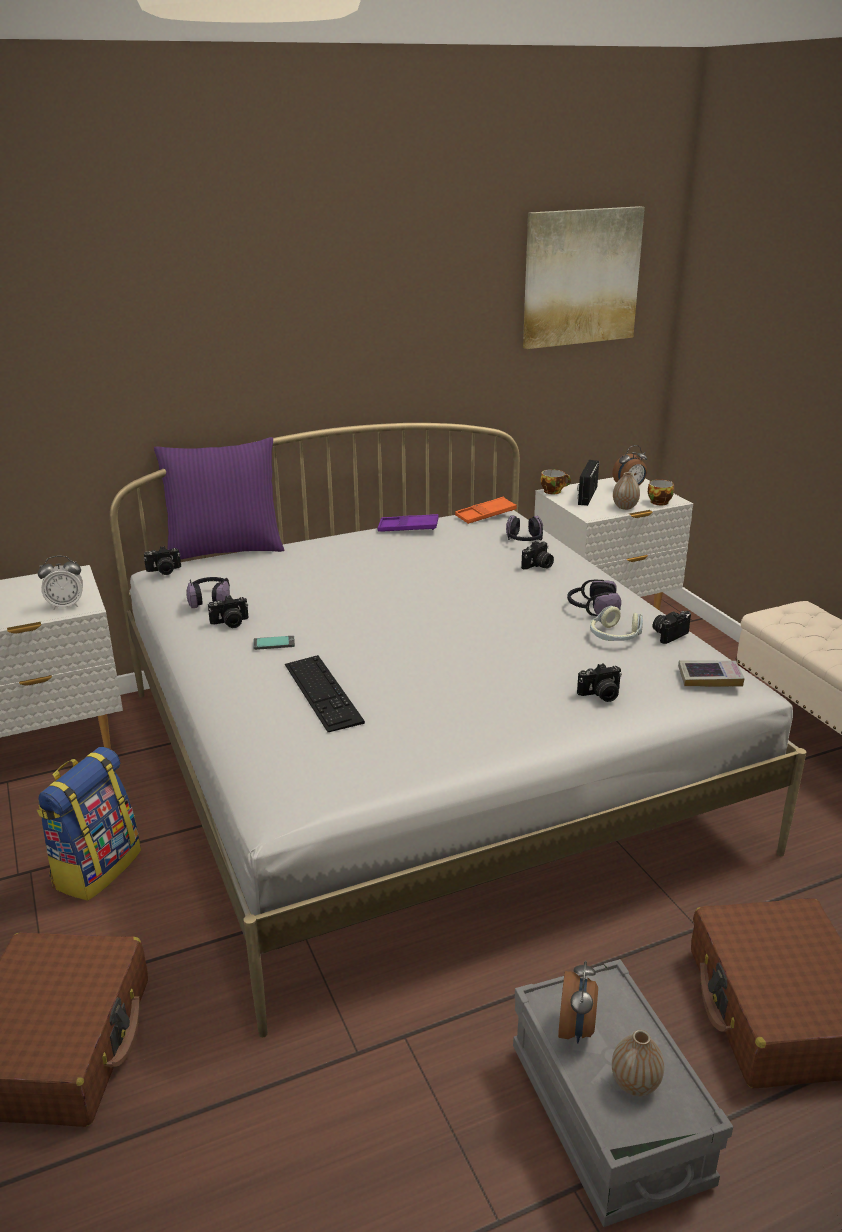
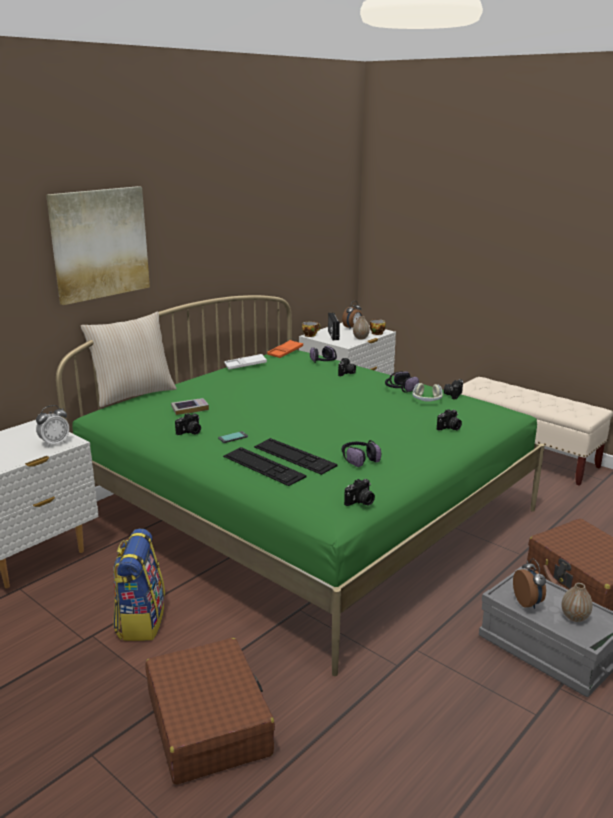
camera: 25 degrees left, 5 degrees down
white bed [110,423,806,1037] -> green bed [56,295,545,676]
camera [144,546,181,575] -> camera moved to [344,479,375,506]
purple pillow [154,437,285,560] -> beige pillow [81,312,177,407]
headphones [186,577,230,608] -> headphones moved to [342,440,381,467]
purple tray [377,514,439,531] -> white tray [224,354,267,369]
picture [523,206,645,349] -> picture moved to [46,186,150,305]
book [678,660,745,687] -> book moved to [171,398,209,415]
none -> keyboard [223,447,307,486]

